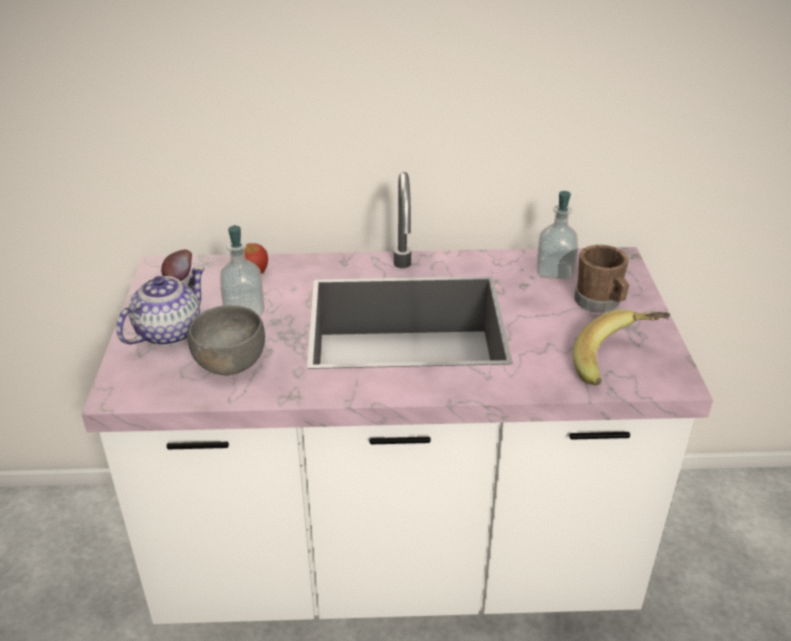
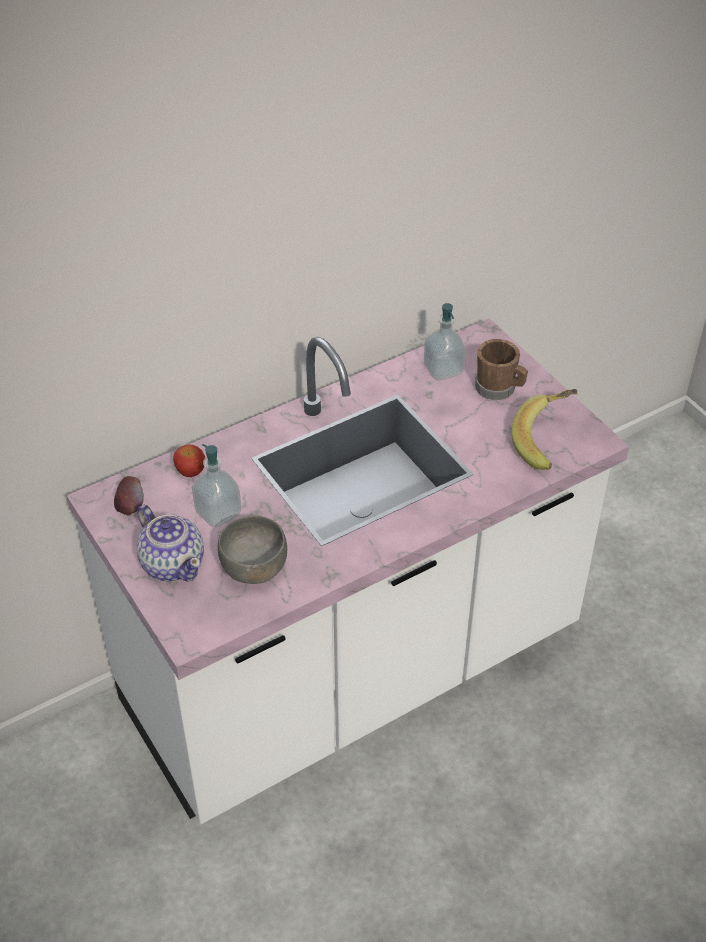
camera: 30 degrees left, 10 degrees up
teapot [116,266,205,346] -> teapot turned 135 degrees clockwise [137,505,204,582]

